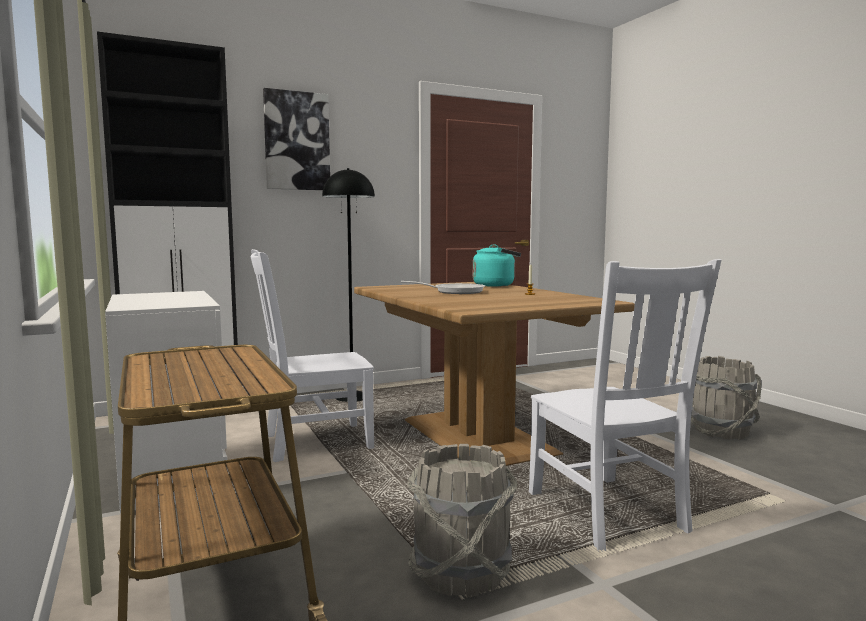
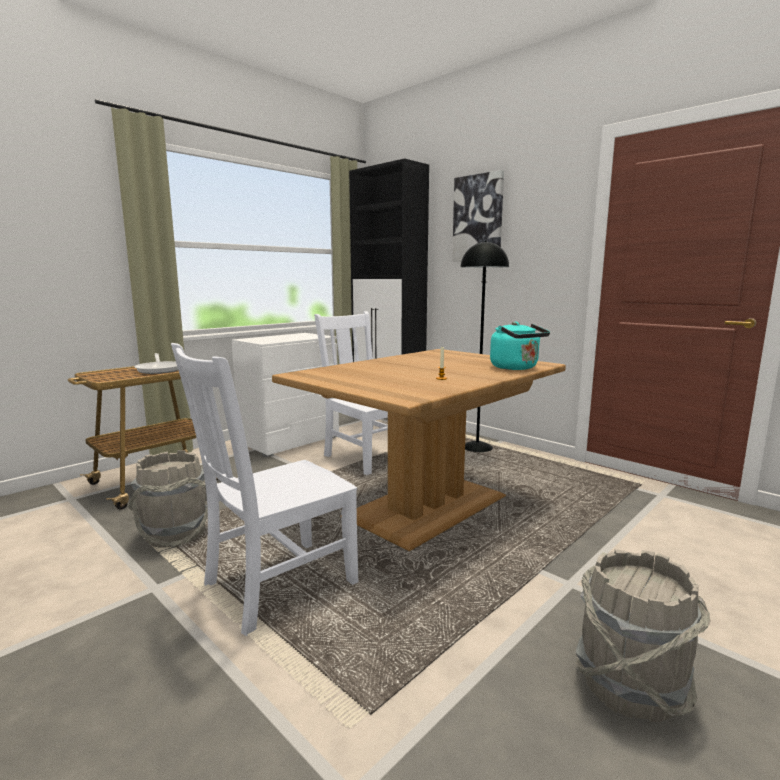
camera: 70 degrees right, 5 degrees up
frying pan [401,281,485,294] -> frying pan moved to [134,353,178,374]

